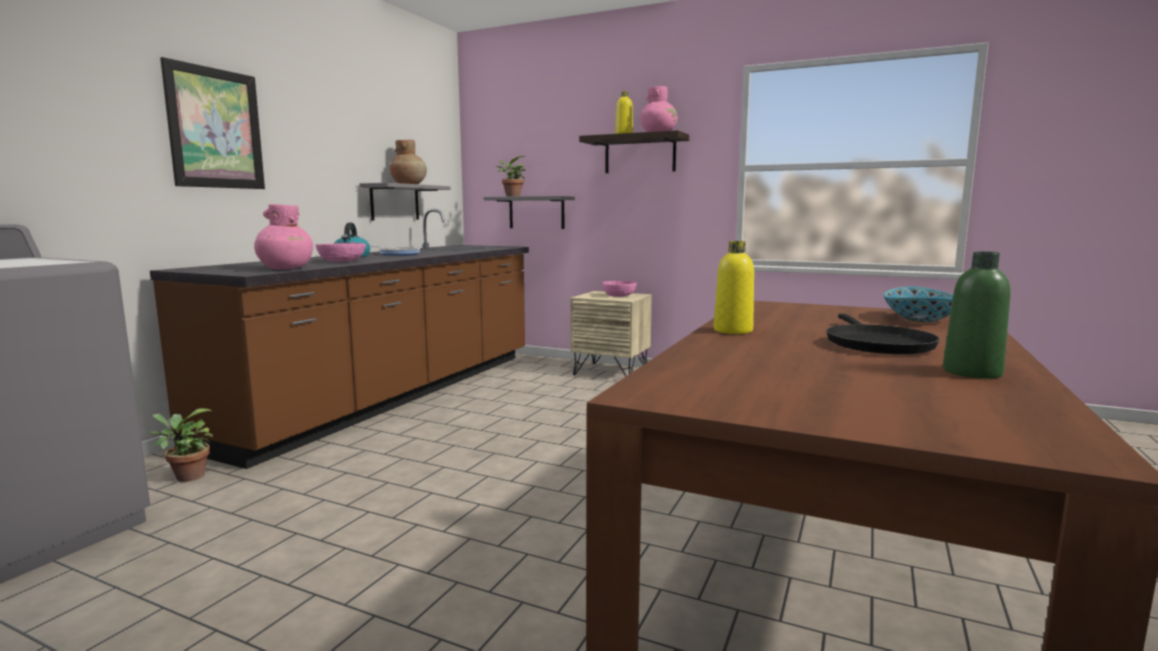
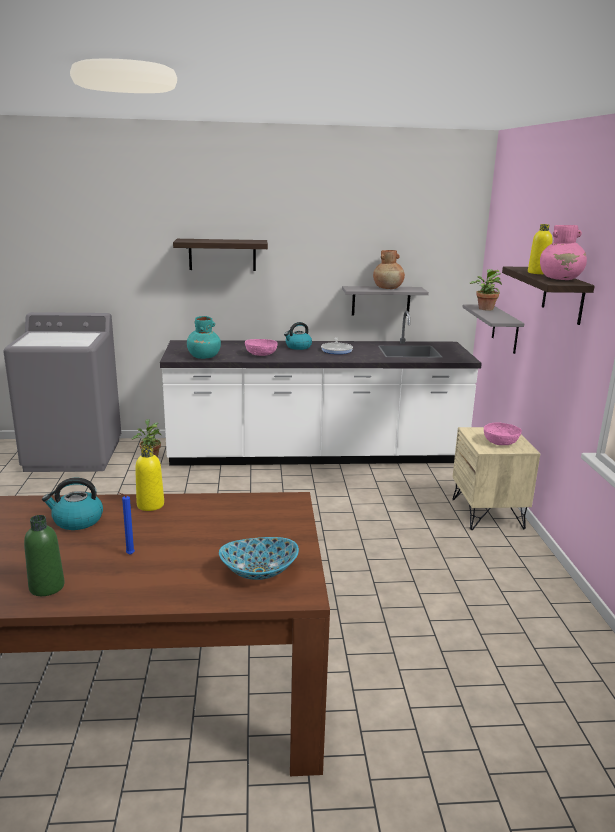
camera: 60 degrees right, 10 degrees up
brown counter [150,209,529,469] -> white counter [160,311,482,466]
picture [160,57,265,189] -> shelf [173,239,268,271]
pink vase [254,204,313,269] -> turquoise vase [187,316,221,359]
black frying pan [826,314,940,354] -> blue candle [118,492,135,555]
none -> kettle [42,478,103,530]

